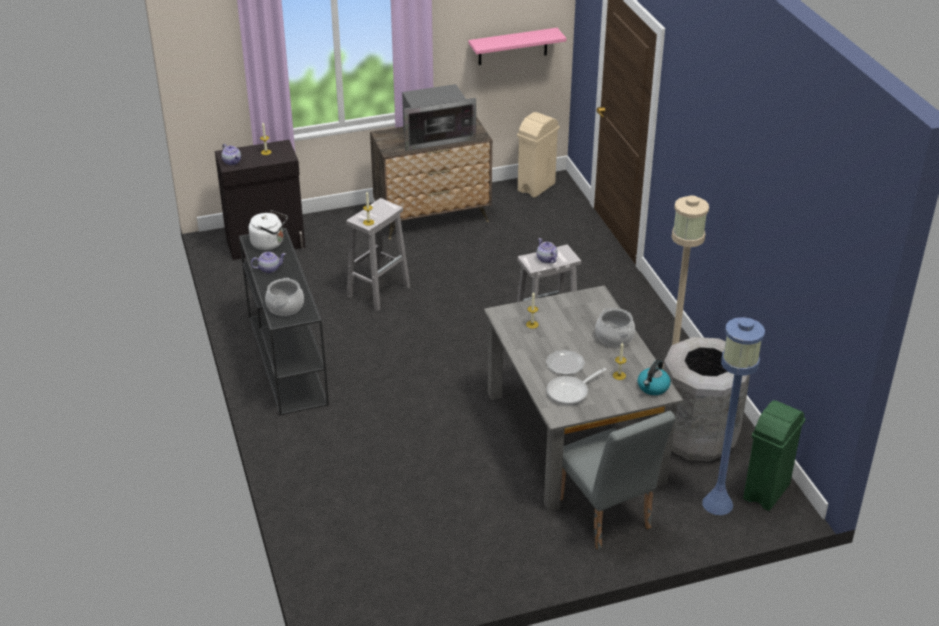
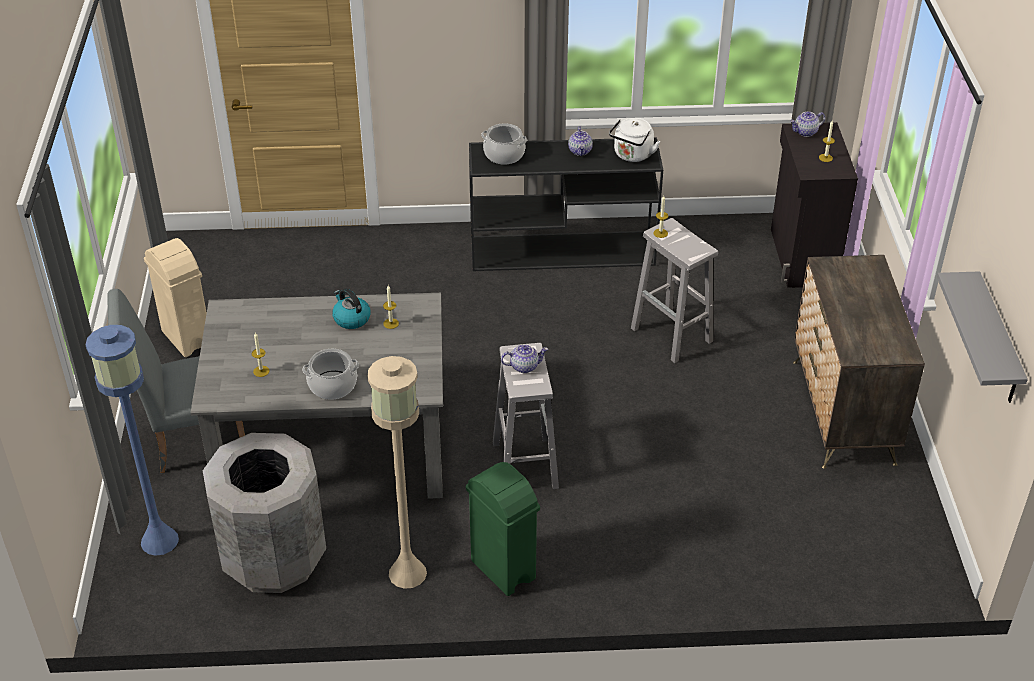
camera: 105 degrees right, 5 degrees up
microwave [402,84,476,151] -> none
pink shelf [469,28,566,65] -> grey shelf [937,271,1028,403]
beige trash can [517,112,560,198] -> beige trash can moved to [144,238,207,357]
plate [546,350,585,375] -> none
frying pan [547,368,607,405] -> none
kettle [637,360,671,395] -> kettle moved to [332,288,370,329]
green trash can [743,400,806,511] -> green trash can moved to [466,462,540,596]

